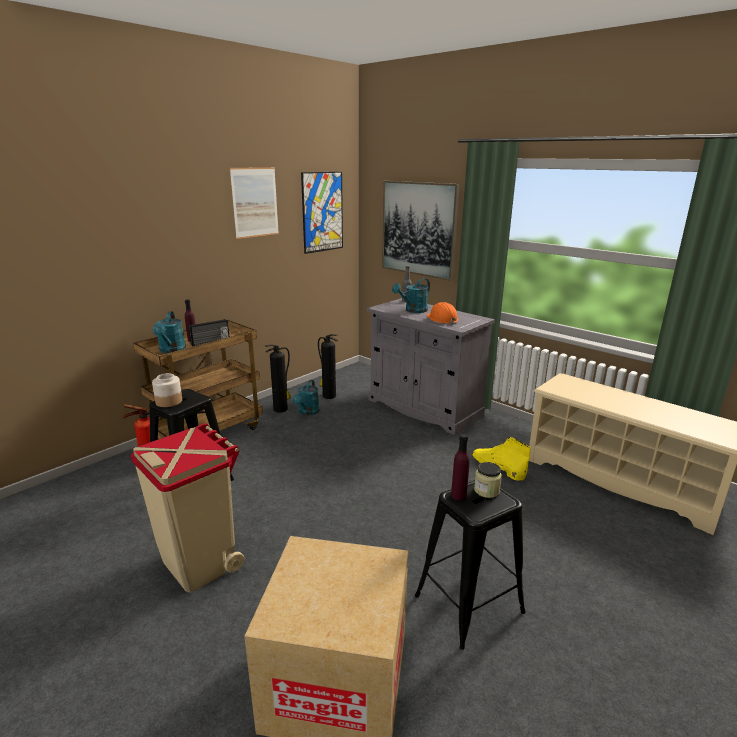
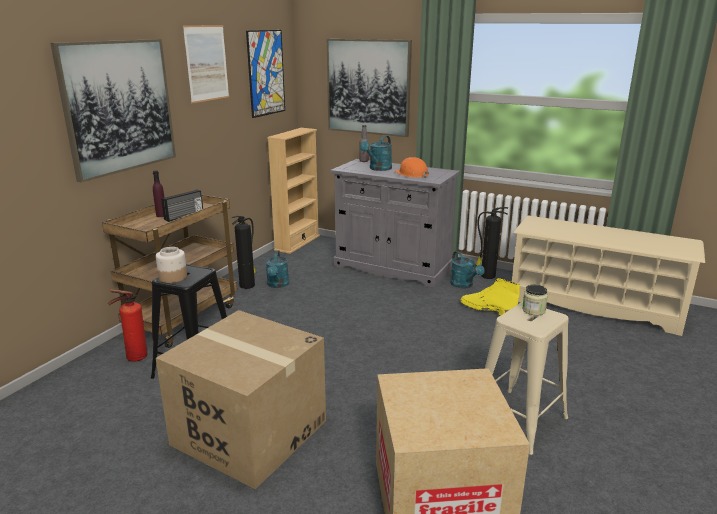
camera: 15 degrees left, 0 degrees up
beige trash can [131,423,244,592] -> cardboard box [156,310,326,489]
turquoise watering can [153,311,186,353] -> turquoise watering can moved to [450,251,485,288]
fire extinguisher [318,334,338,399] -> fire extinguisher moved to [476,207,508,279]
black stool [415,480,526,650] -> beige stool [485,302,569,455]
purple bottle [451,434,470,500] -> none
none -> picture [50,39,176,183]
none -> beige bookcase [267,128,320,254]

